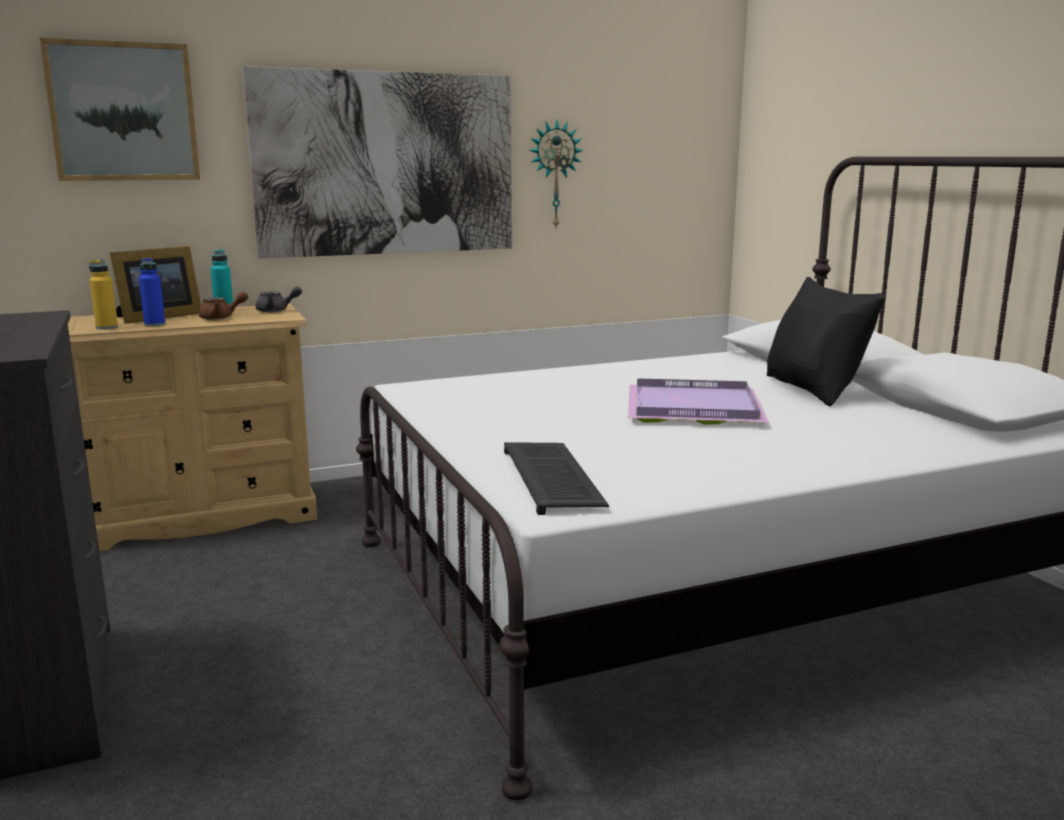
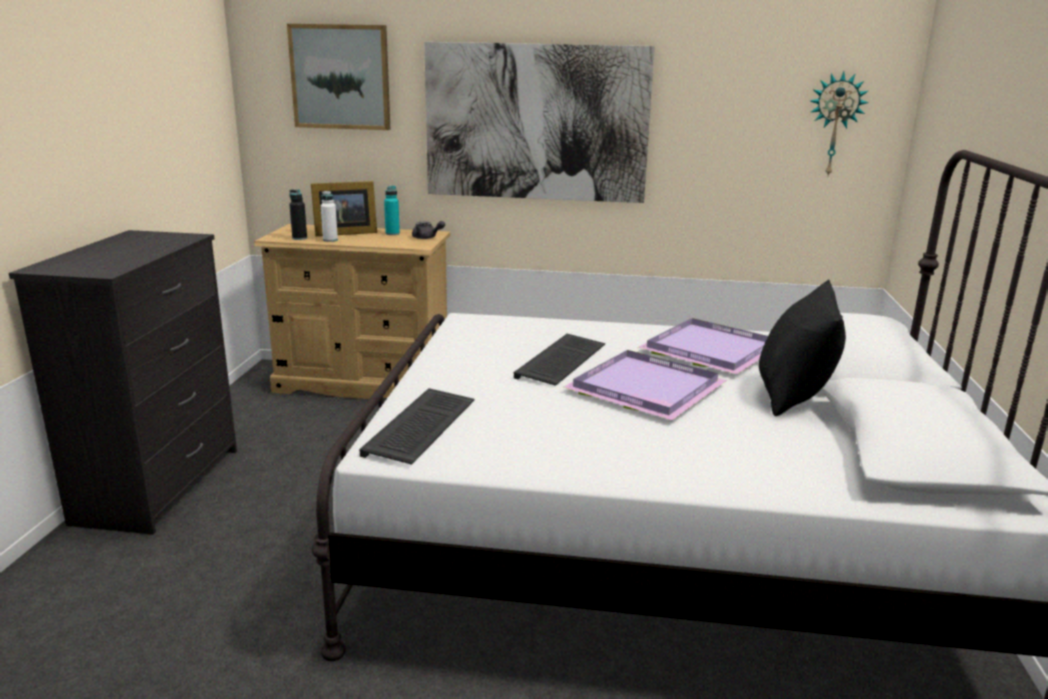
camera: 30 degrees right, 5 degrees up
yellow bottle [89,260,118,330] -> black bottle [289,189,307,240]
blue bottle [139,258,165,327] -> white bottle [321,191,338,242]
brown teapot [198,292,248,320] -> none
wall clock [529,120,583,227] -> wall clock moved to [811,72,869,178]
none -> keyboard [514,334,605,386]
none -> purple tray [638,318,768,374]

